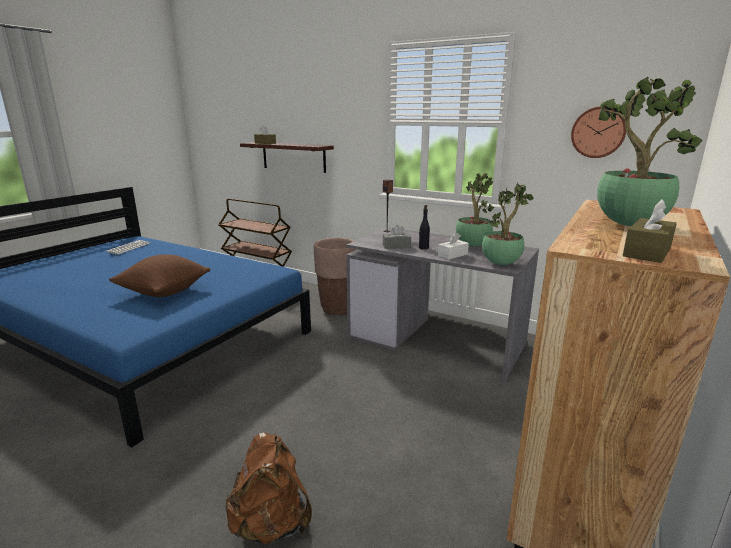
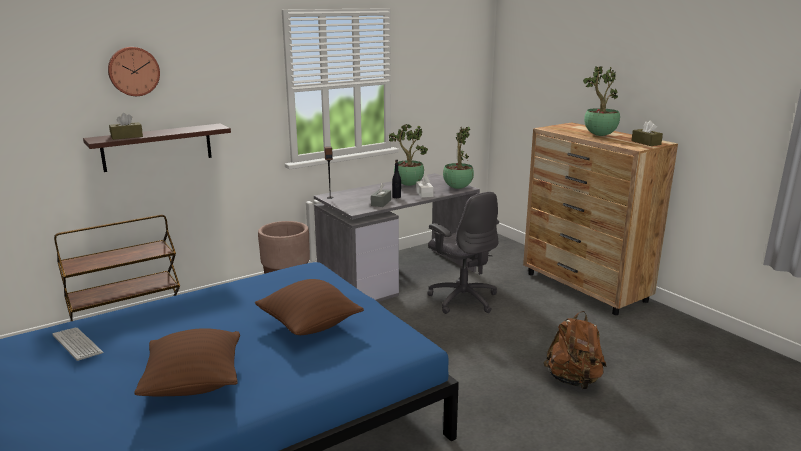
camera: 65 degrees left, 0 degrees up
wall clock [571,107,626,158] -> wall clock moved to [108,47,160,96]
none -> brown pillow [134,328,240,397]
none -> grey office chair [427,192,499,314]

